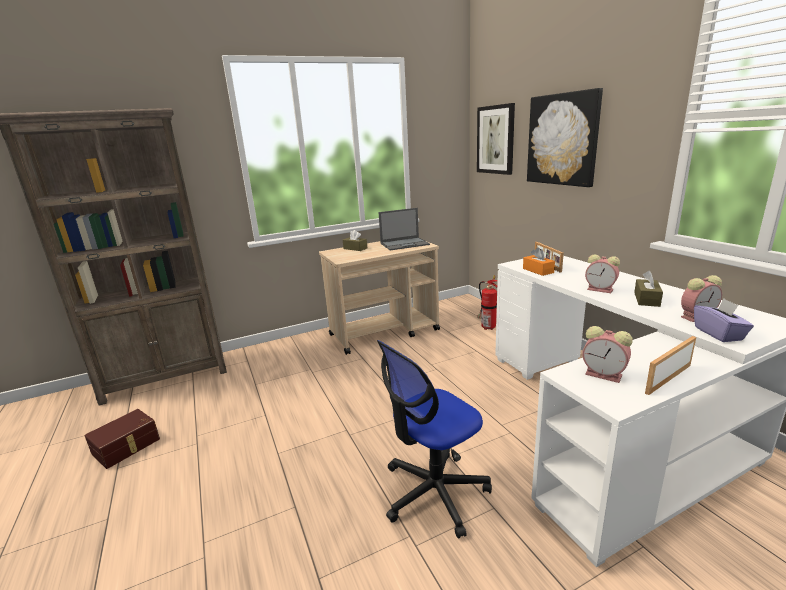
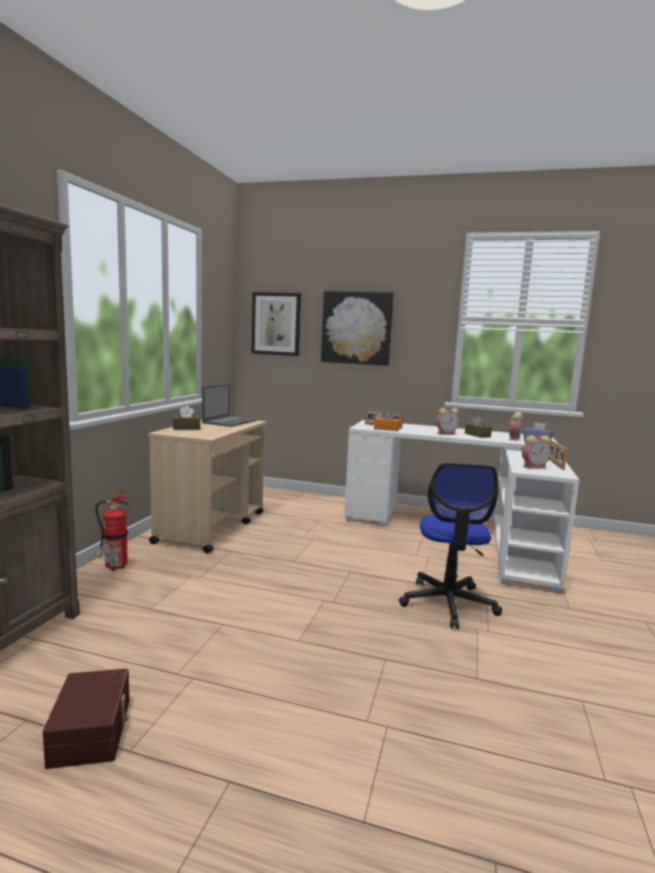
camera: 50 degrees left, 10 degrees down
fire extinguisher [477,276,498,330] -> fire extinguisher moved to [95,489,130,571]

